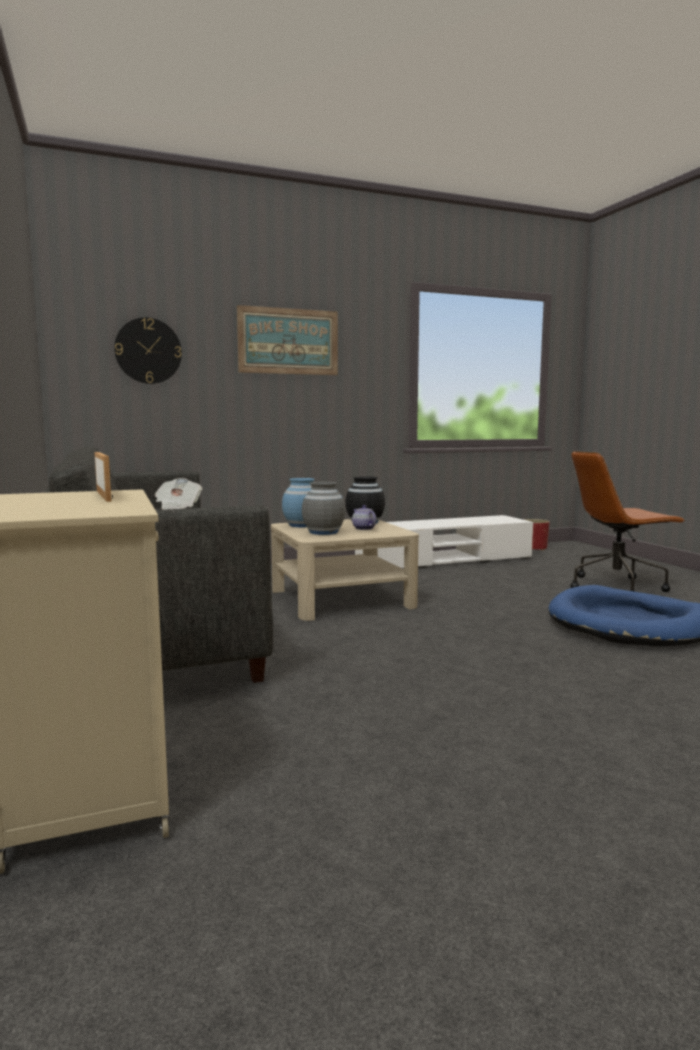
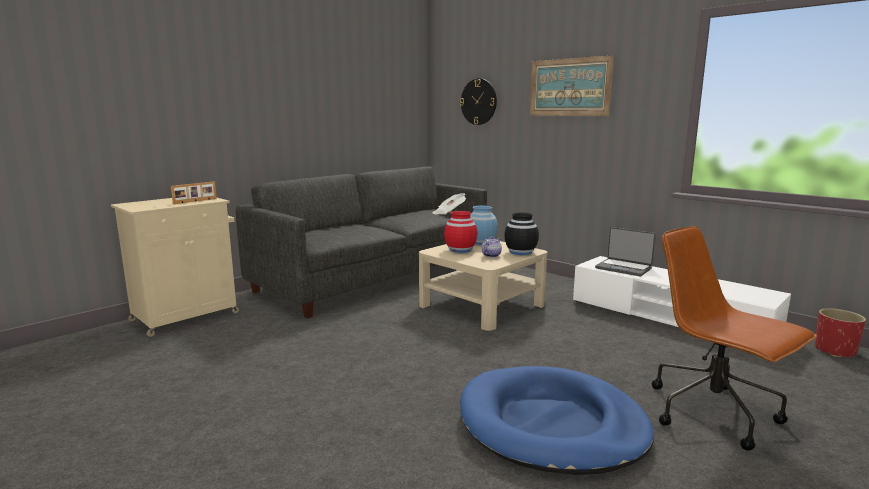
camera: 65 degrees right, 5 degrees up
grey vase [302,482,346,535] -> red vase [444,211,477,253]
none -> laptop [595,227,656,276]

